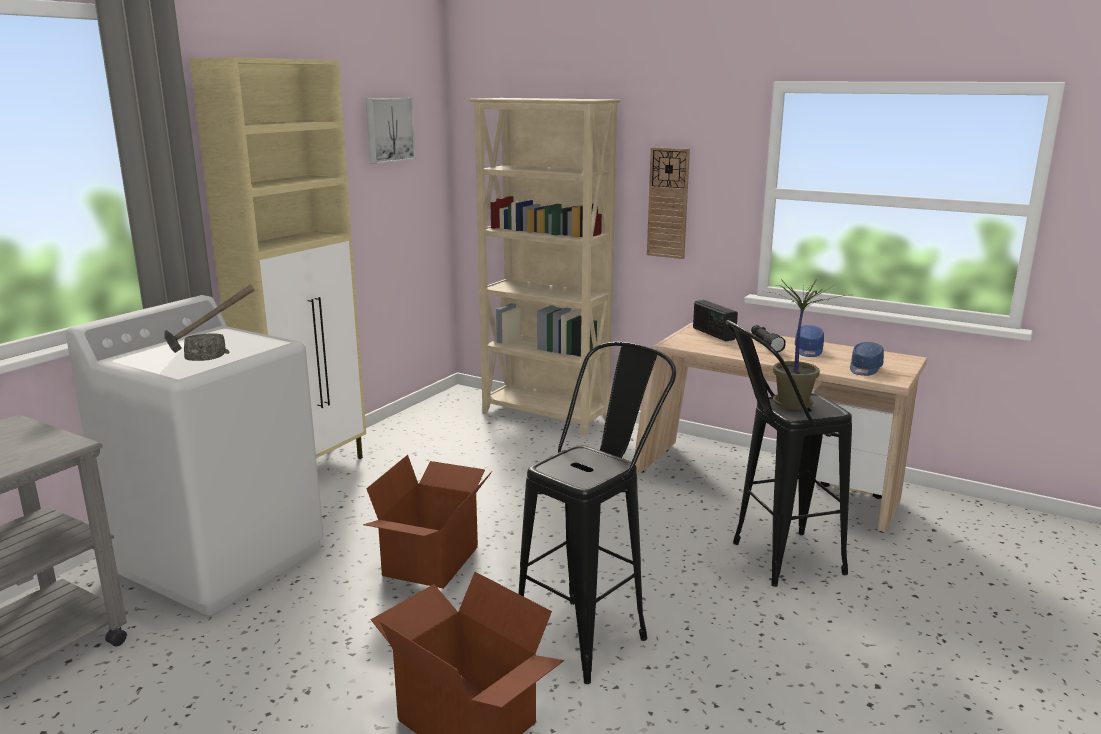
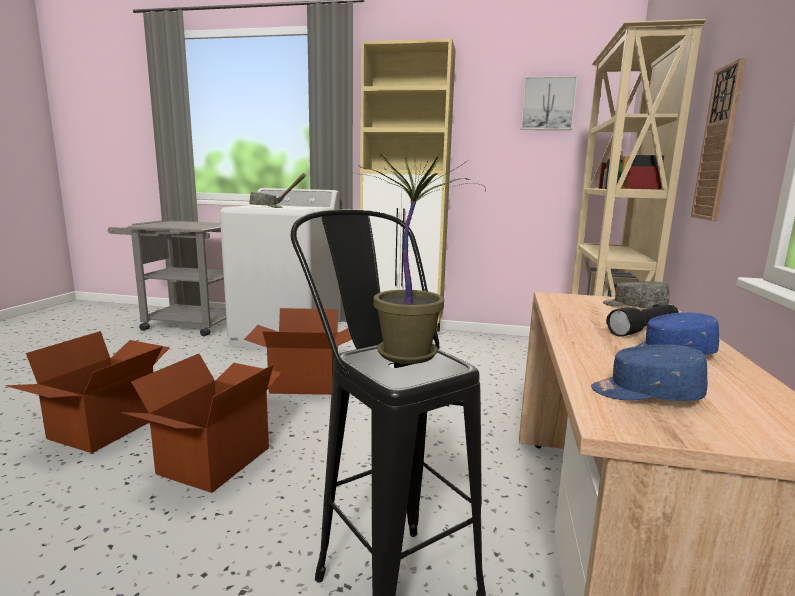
camera: 70 degrees right, 5 degrees down
black stool [518,342,676,684] -> cardboard box [121,354,282,493]
radio [693,300,738,341] -> grey cap [603,281,669,309]

